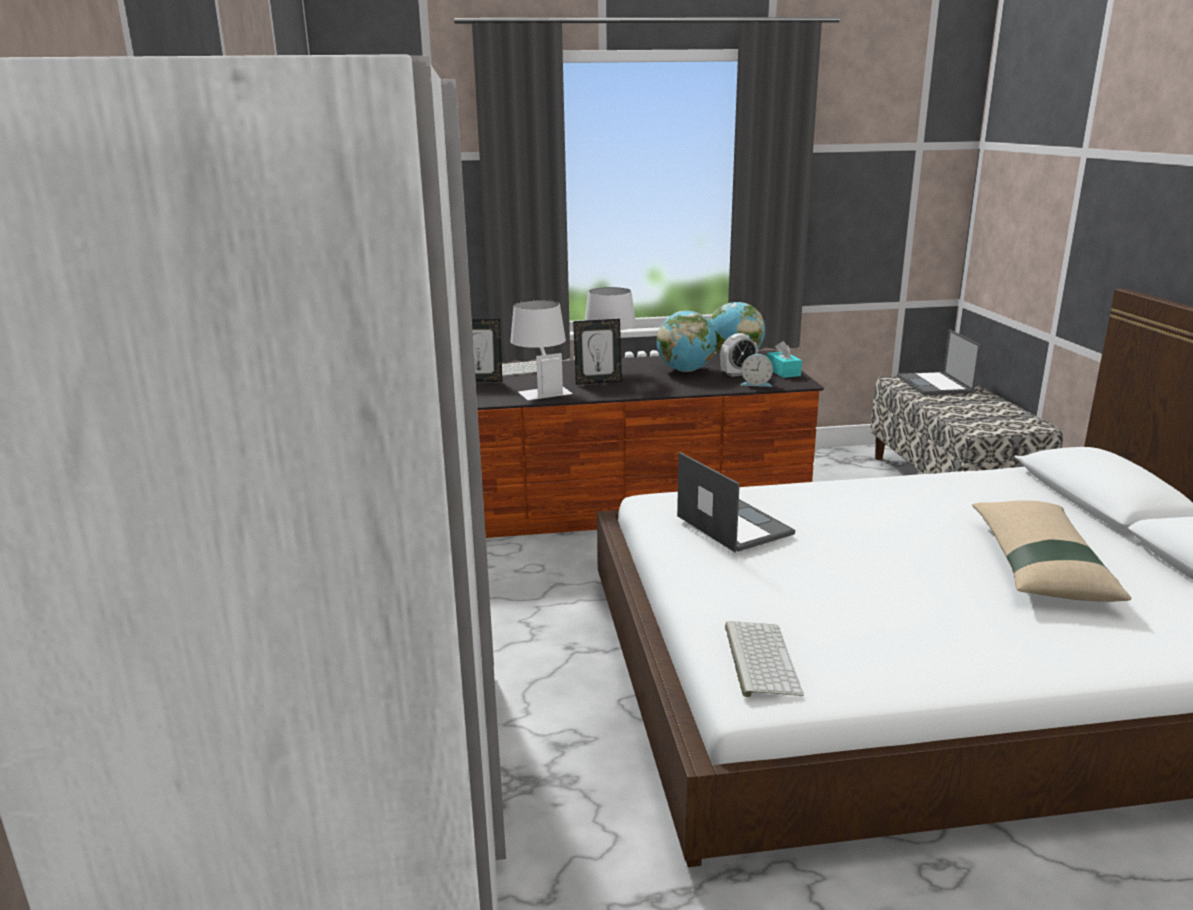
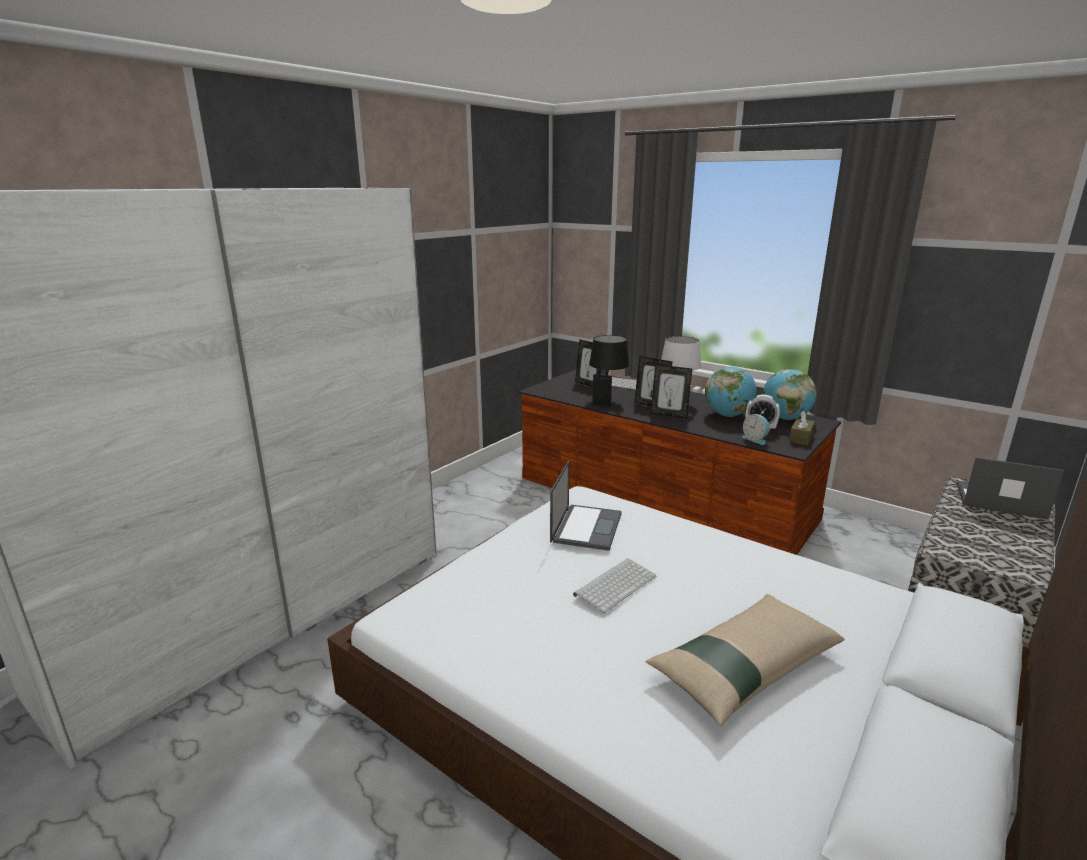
camera: 45 degrees right, 0 degrees up
white table lamp [511,300,573,400] -> black table lamp [585,335,629,408]
keyboard [725,621,804,697] -> keyboard moved to [573,558,656,613]
turquoise tissue box [767,341,802,378] -> brown tissue box [789,411,815,445]
laptop [897,329,981,395] -> laptop turned 75 degrees clockwise [957,457,1064,520]
none -> picture frame [651,364,692,419]

